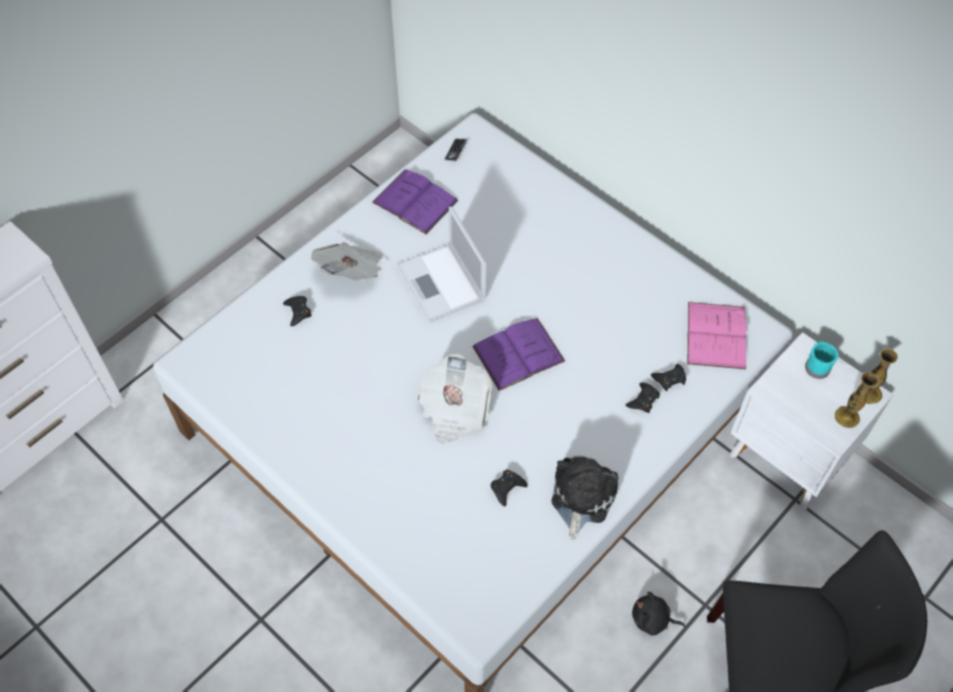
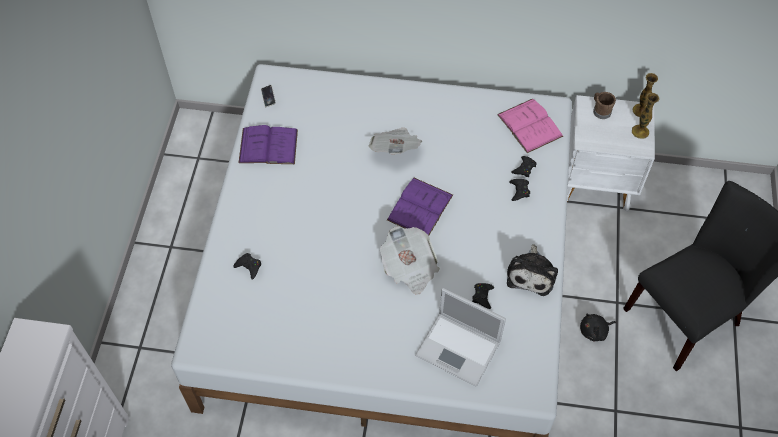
camera: 35 degrees left, 0 degrees up
newspaper [311,242,383,280] -> newspaper moved to [369,127,422,155]
laptop [397,207,487,322] -> laptop moved to [415,288,506,387]
plush toy [551,455,618,540] -> plush toy turned 150 degrees counterclockwise [507,244,558,296]
turquoise mug [805,340,838,379] -> brown mug [593,92,616,119]

